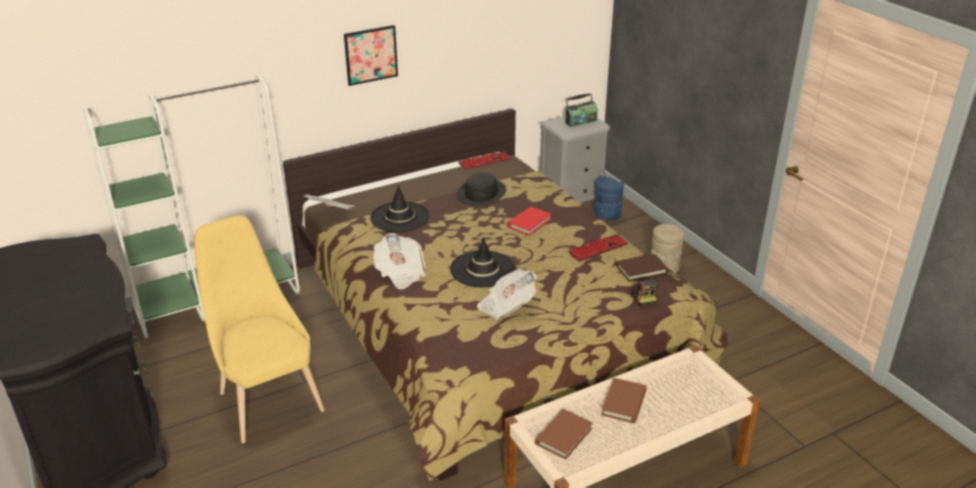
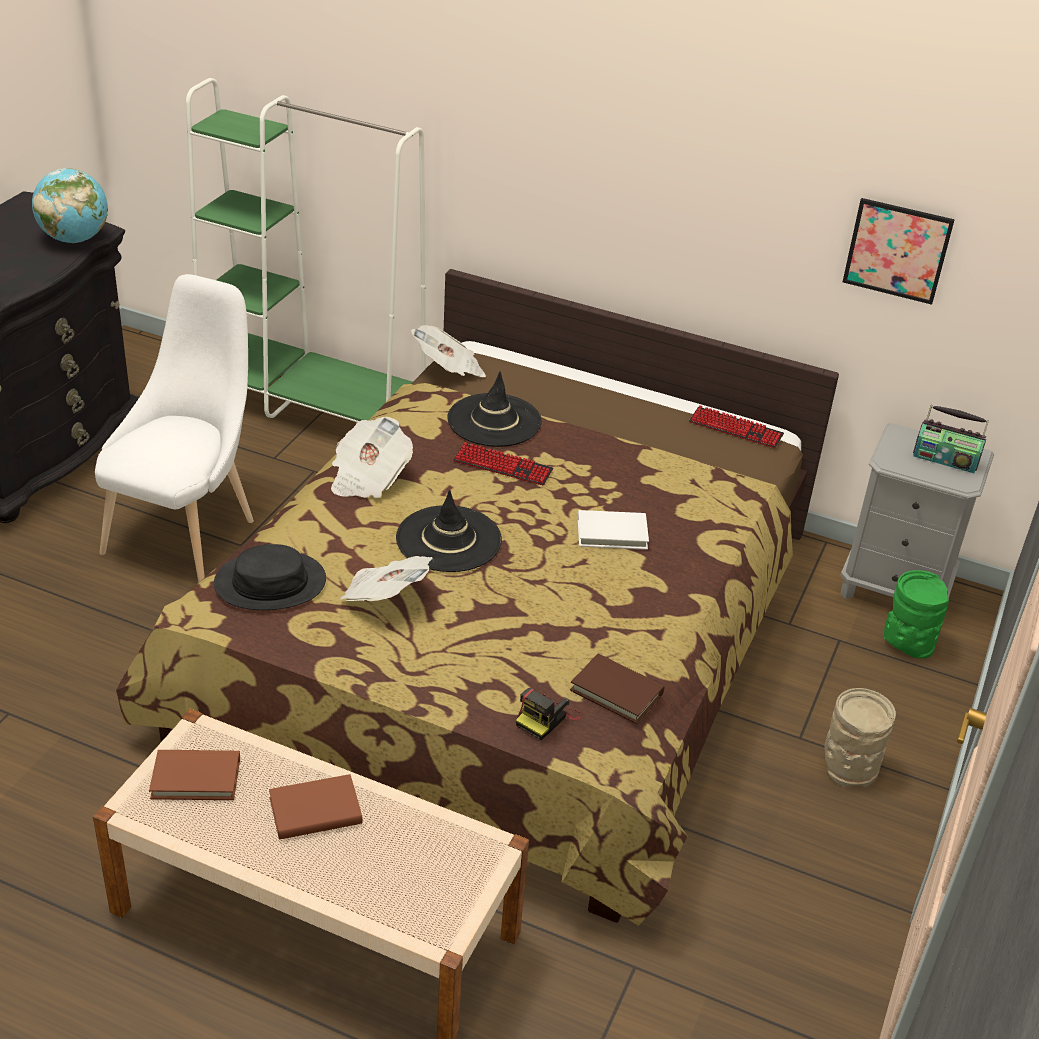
camera: 50 degrees right, 5 degrees up
yellow chair [194,216,325,443] -> white chair [95,274,254,582]
picture [344,25,398,86] -> picture moved to [843,198,955,305]
black hat [456,173,506,206] -> black hat moved to [214,544,326,610]
red book [507,206,552,236] -> white book [578,510,649,550]
keyboard [568,234,628,262] -> keyboard moved to [453,442,553,485]
blue vase [594,176,624,220] -> green vase [884,570,949,658]
none -> globe [32,168,108,243]

